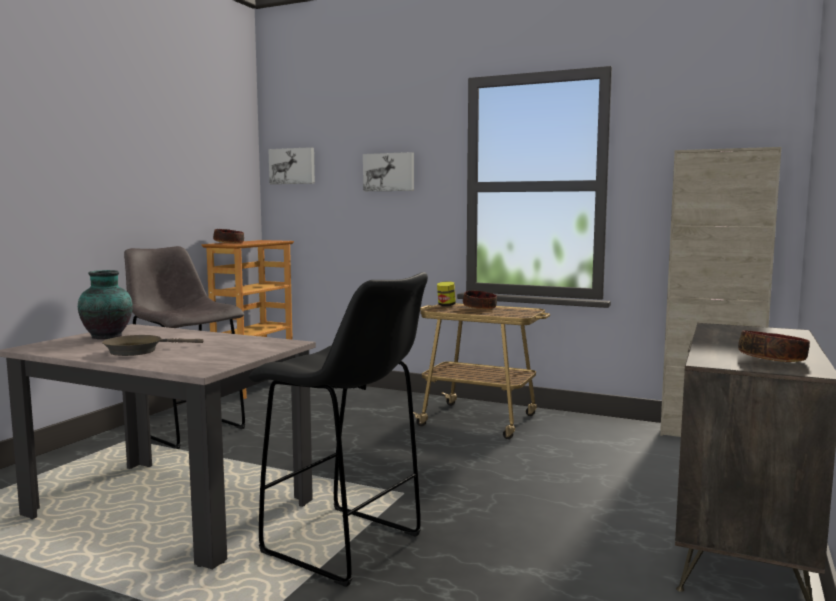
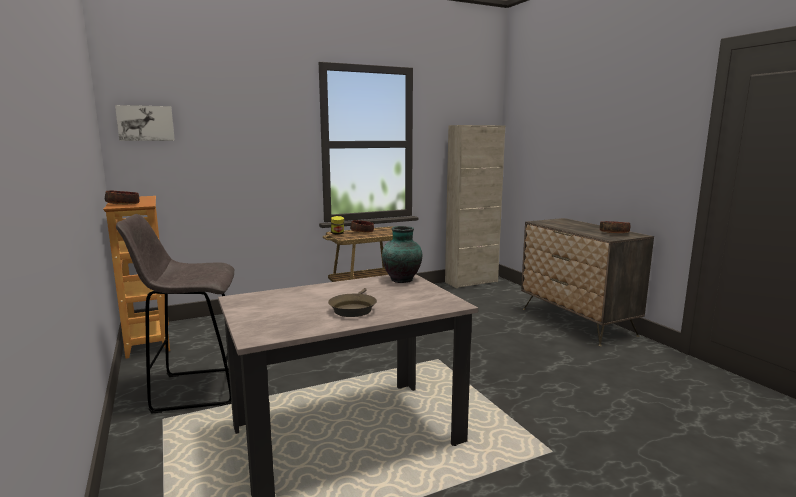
camera: 50 degrees left, 5 degrees up
vase [78,270,133,339] -> vase moved to [382,226,422,283]
black stool [248,272,428,587] -> none
picture [363,152,414,191] -> none

